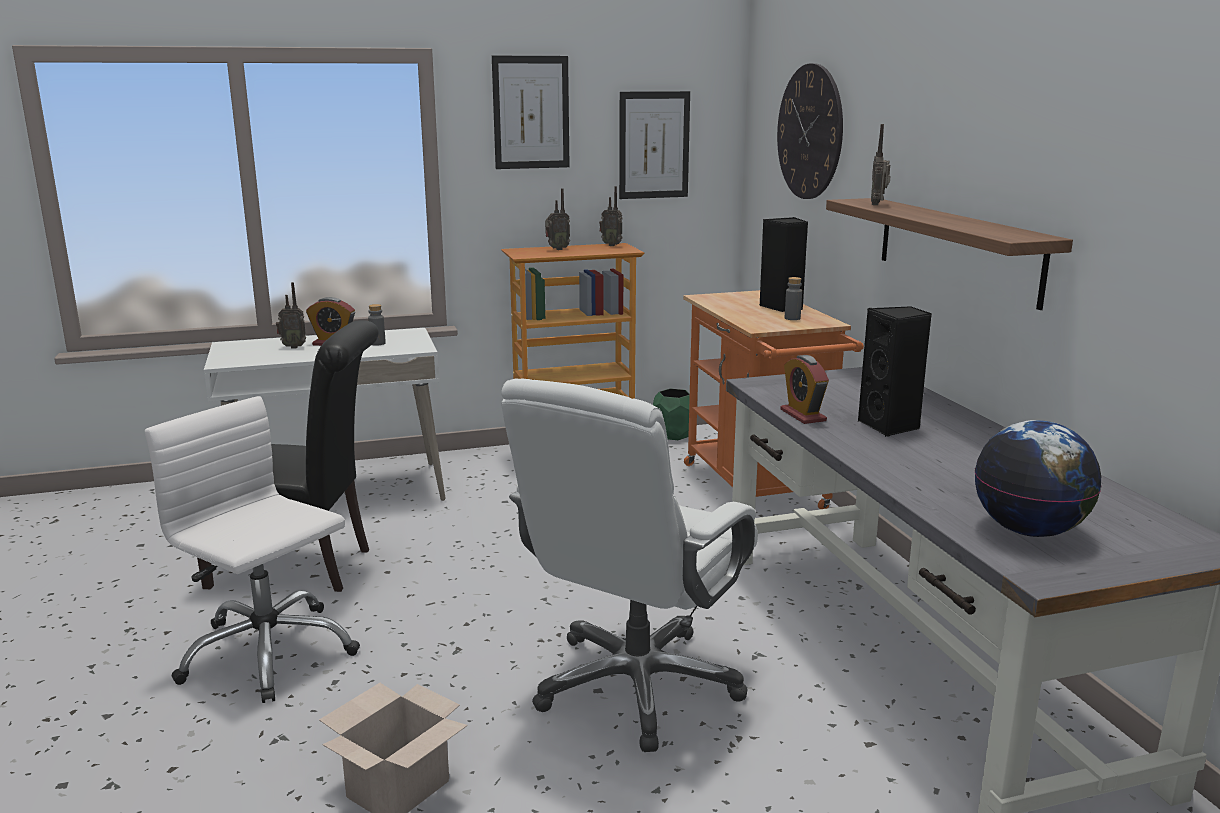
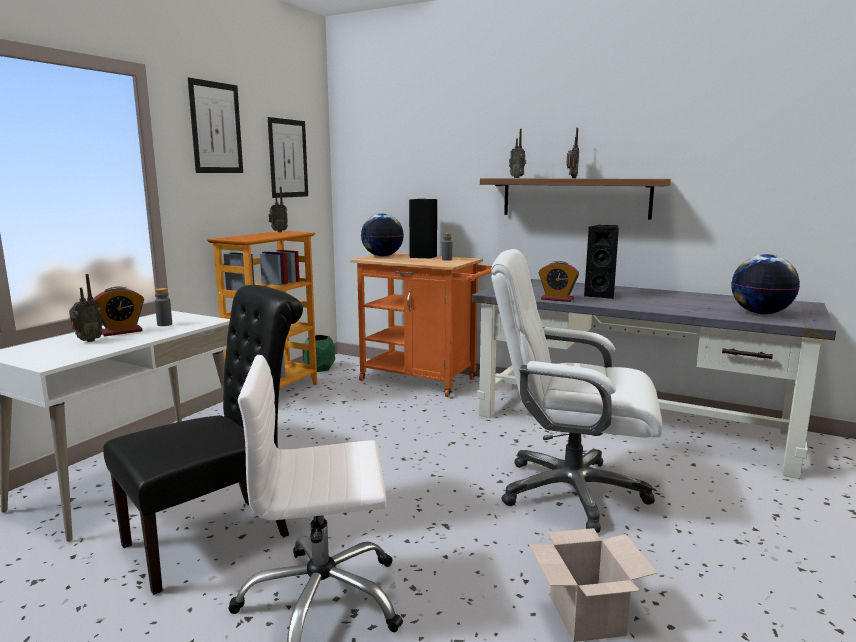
camera: 45 degrees left, 5 degrees down
white office chair [501,379,758,752] -> white office chair turned 120 degrees clockwise [491,249,662,533]
radio [545,188,570,250] -> radio moved to [566,128,579,178]
wall clock [777,63,843,199] -> none
none -> globe [361,214,404,256]

